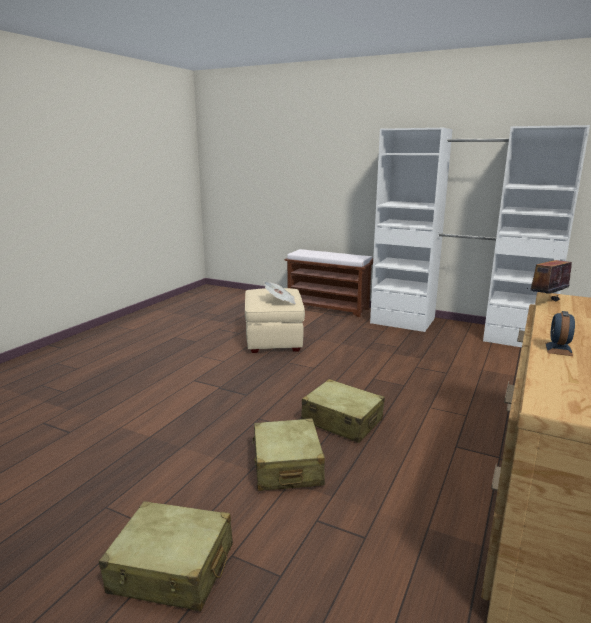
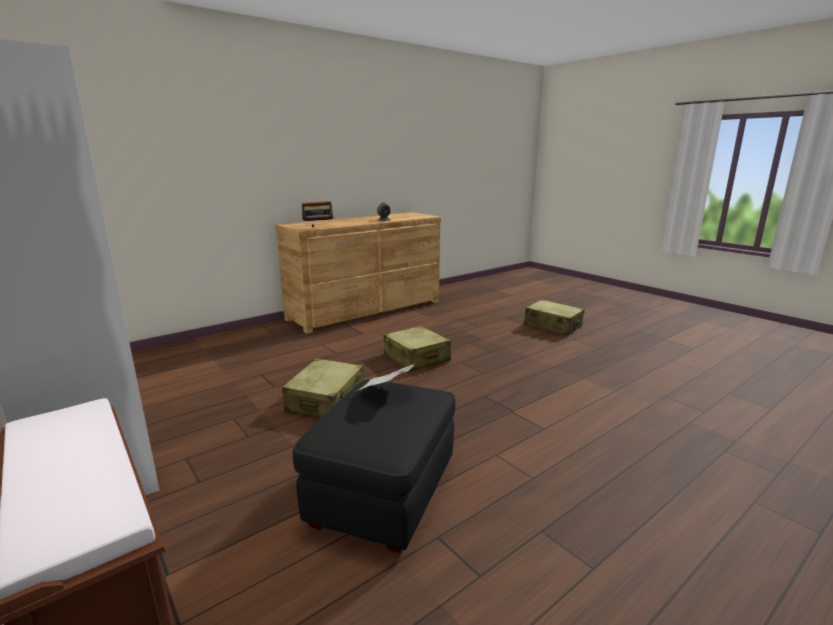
camera: 155 degrees left, 0 degrees up
beige ottoman [245,288,305,353] -> black ottoman [293,380,455,553]
beige suitcase [252,418,325,491] -> beige suitcase moved to [282,358,364,418]

